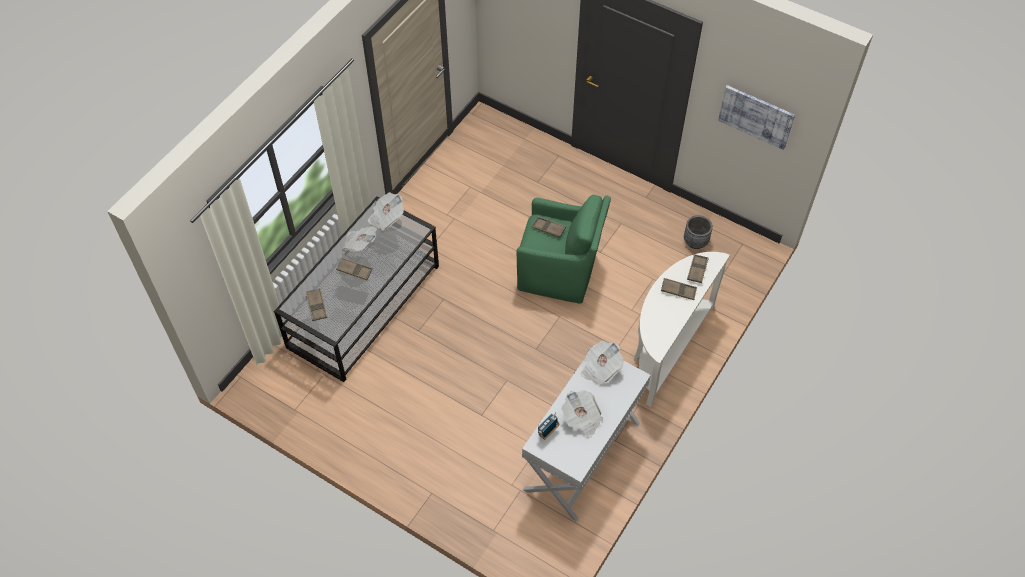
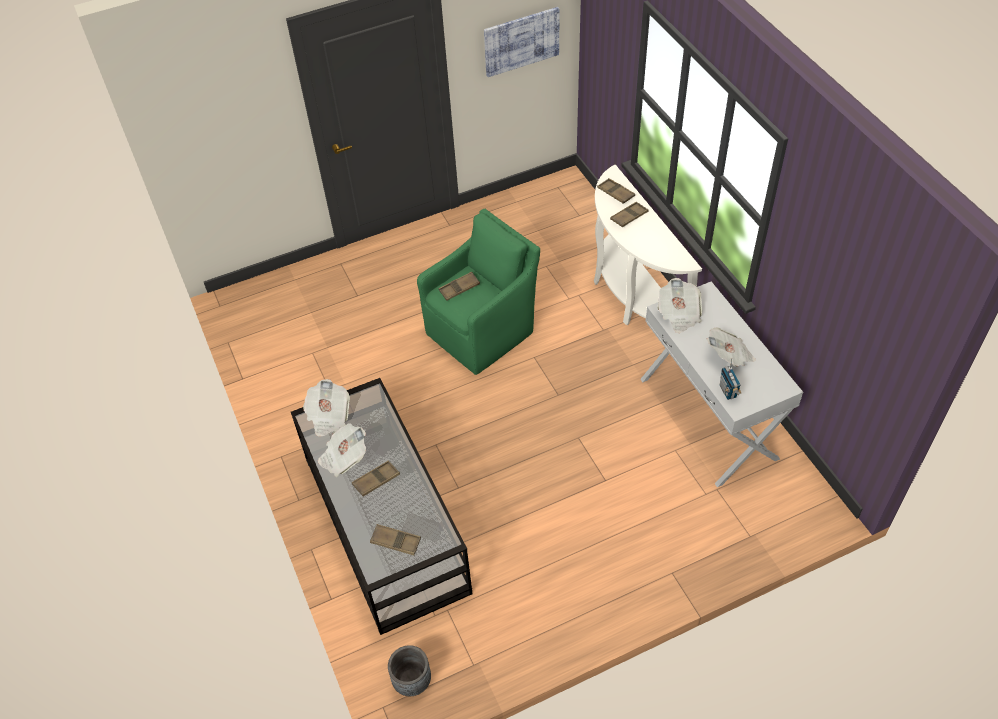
camera: 55 degrees left, 5 degrees down
grey planter [684,215,713,249] -> grey planter moved to [388,645,431,696]

